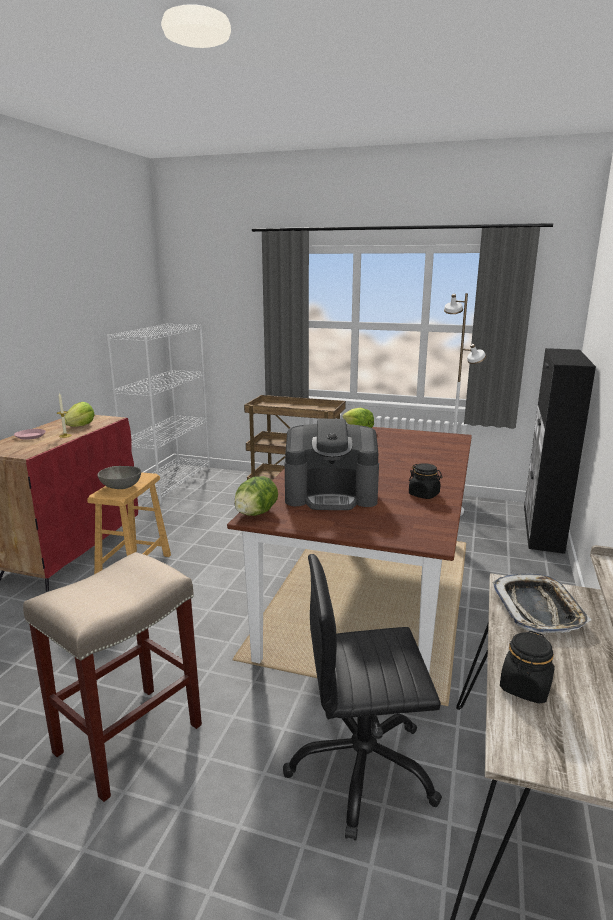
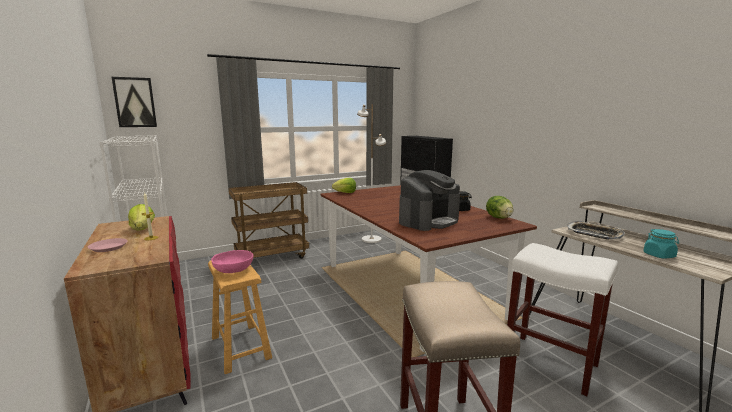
camera: 45 degrees left, 5 degrees down
grey bowl [97,466,141,489] -> pink bowl [211,250,253,273]
lettuce [234,476,278,516] -> lettuce moved to [486,196,514,219]
black office chair [283,554,442,841] -> white stool [507,243,618,396]
black jar [500,631,555,704] -> turquoise jar [643,229,679,258]
none -> picture [111,77,157,127]

